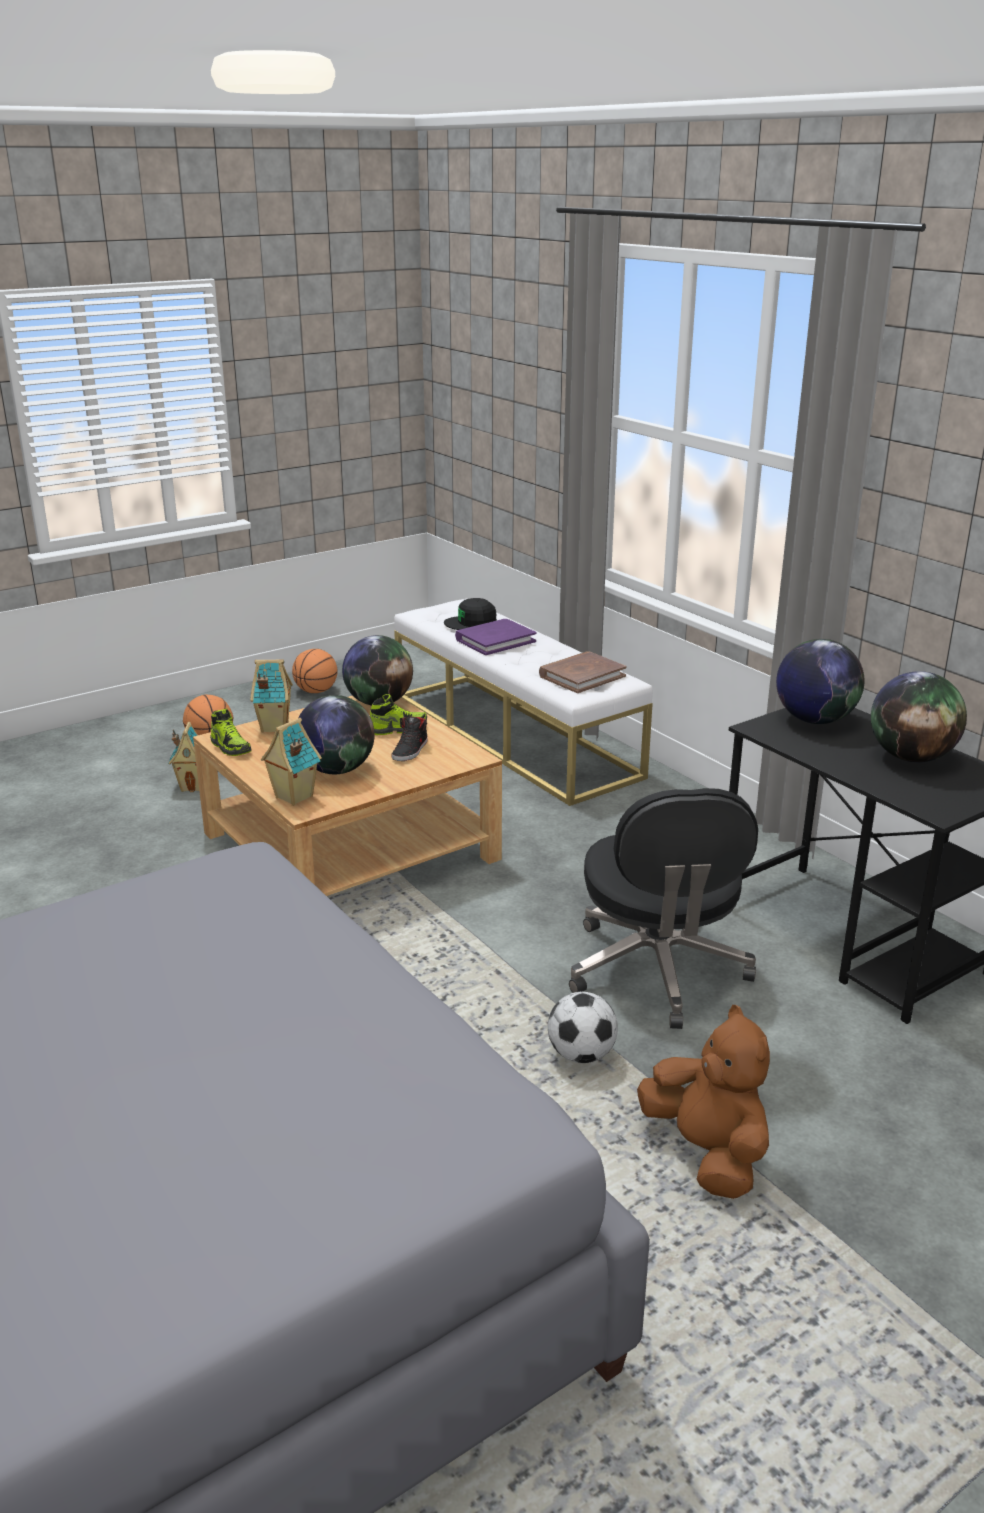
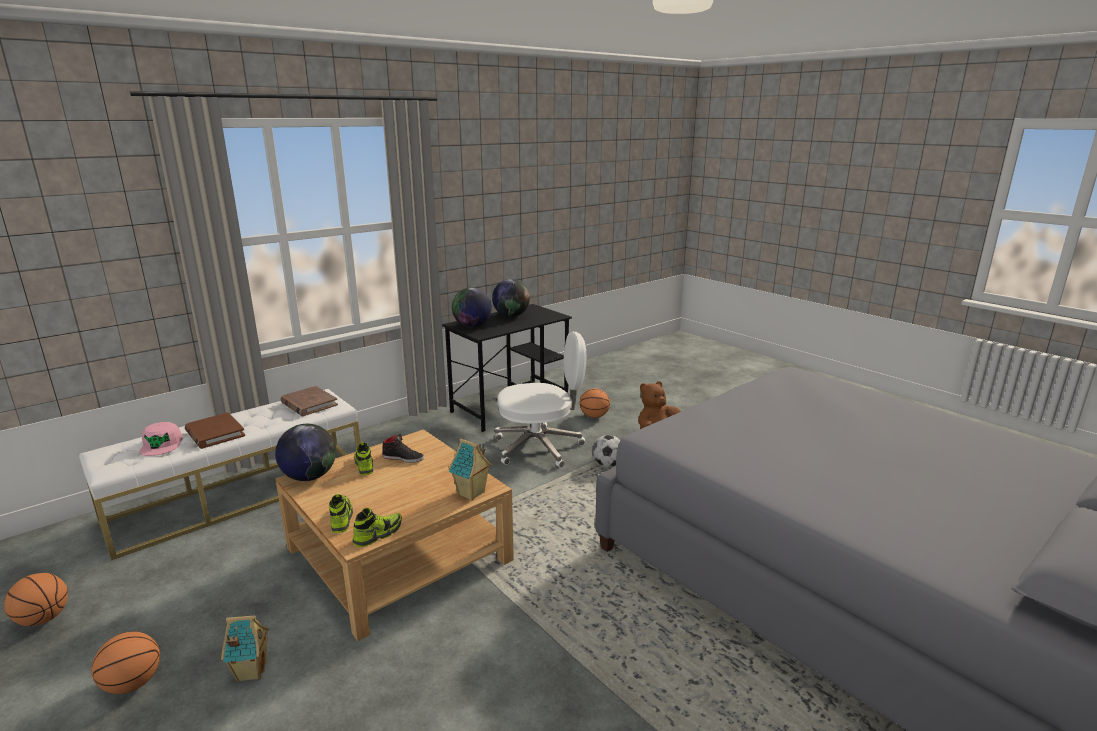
camera: 95 degrees left, 5 degrees down
toy house [250,659,293,732] -> shoe [329,494,353,533]
globe [298,695,375,774] -> none
black cap [444,598,497,630] -> pink cap [139,422,183,456]
purple book [455,619,536,655] -> brown book [185,412,245,449]
black office chair [569,788,758,1029] -> white office chair [495,332,586,468]
none -> basketball [580,388,610,418]

